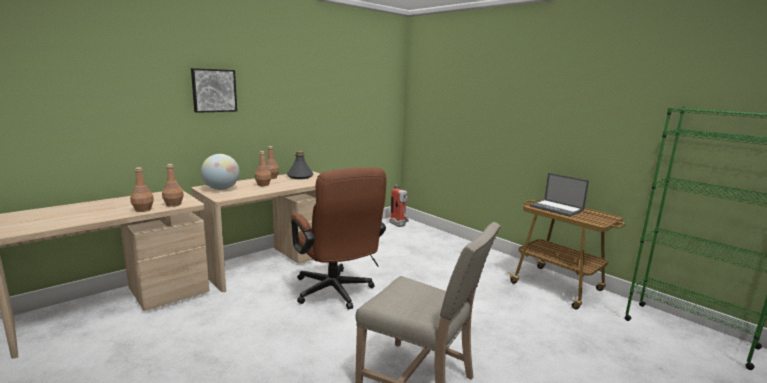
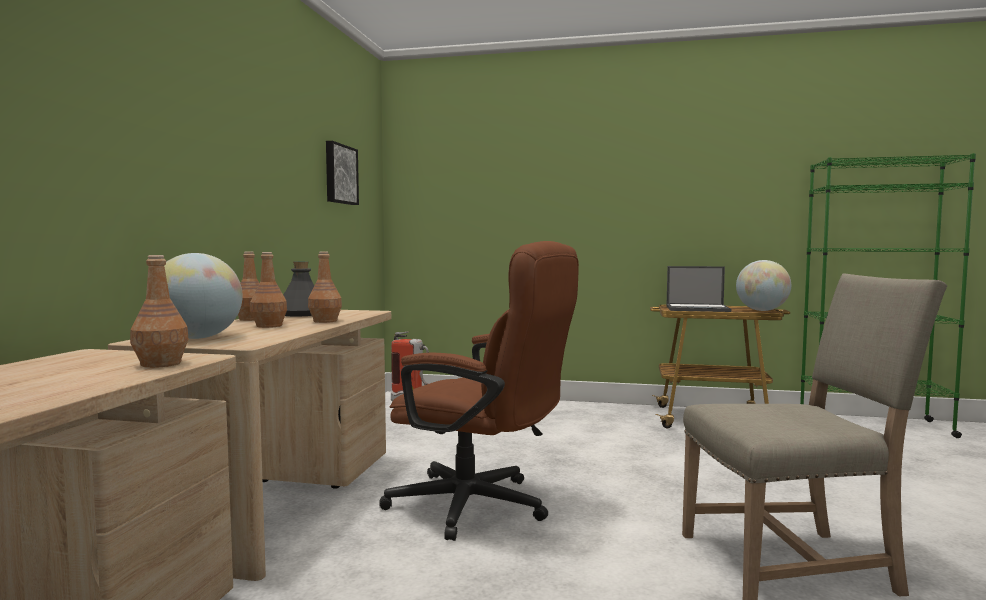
camera: 35 degrees left, 10 degrees down
brown bottle [130,167,154,212] -> brown bottle moved to [308,252,342,323]
picture [191,68,237,113] -> picture moved to [326,141,359,205]
none -> globe [736,260,791,311]

